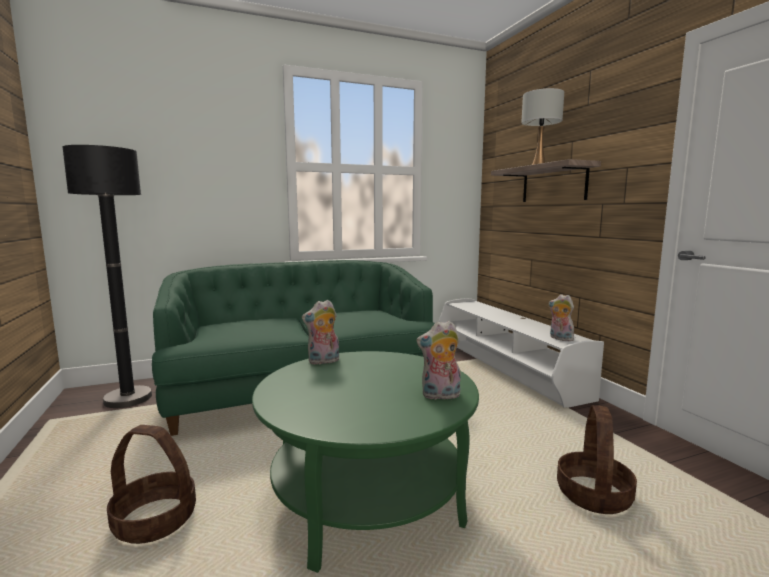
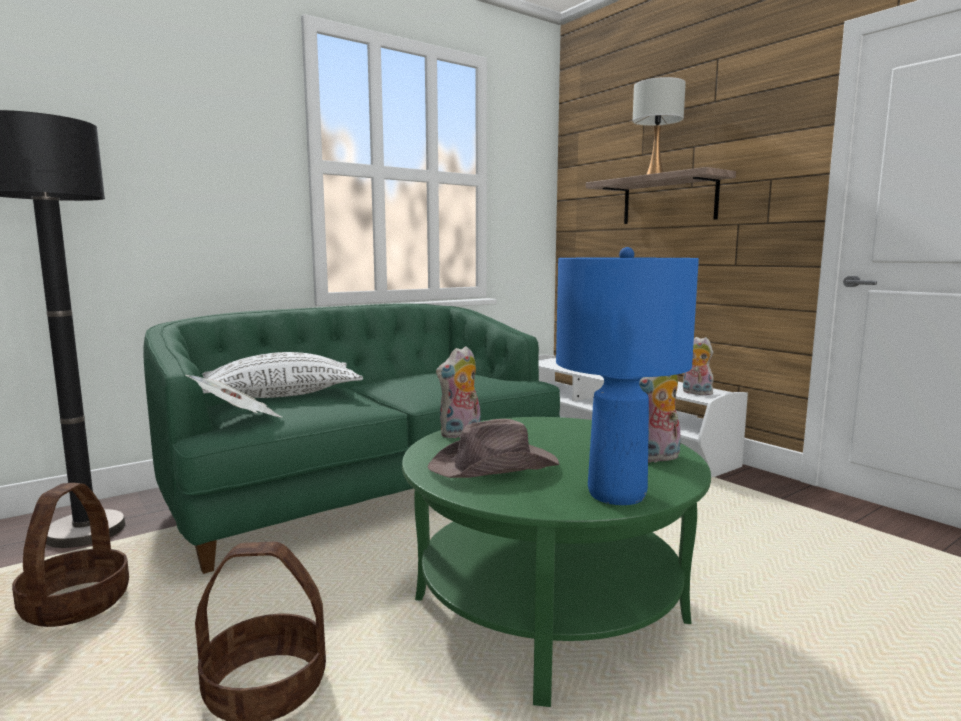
camera: 15 degrees left, 0 degrees up
basket [557,405,637,514] -> basket moved to [12,483,129,627]
none -> newspaper [185,375,282,417]
none -> white pillow [202,352,363,398]
none -> brown hat [428,419,559,478]
none -> blue table lamp [556,247,699,505]

